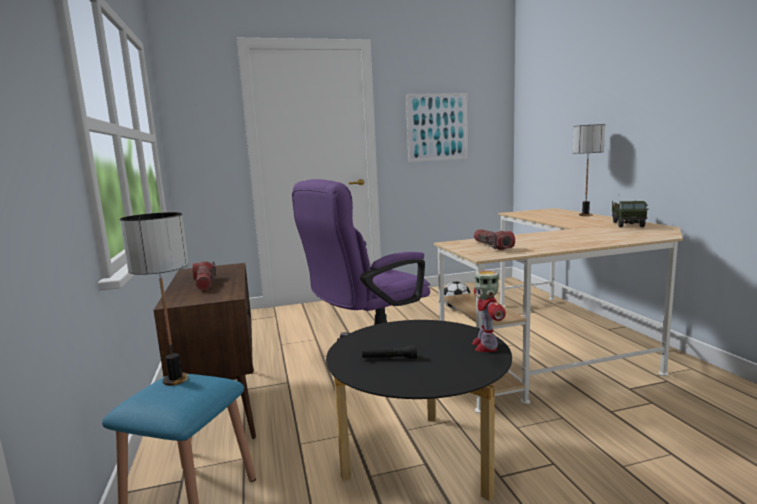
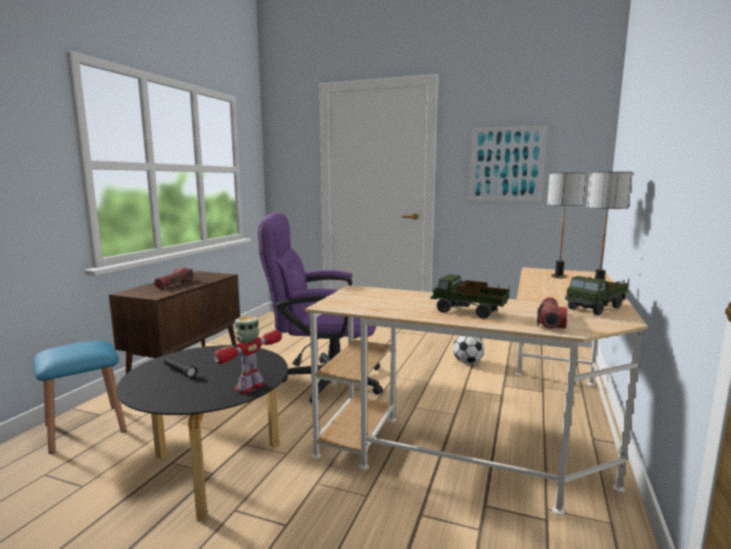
camera: 35 degrees right, 0 degrees up
table lamp [120,212,189,386] -> table lamp moved to [547,173,586,278]
flashlight [474,229,515,250] -> flashlight moved to [537,297,568,328]
none -> toy truck [430,274,510,319]

